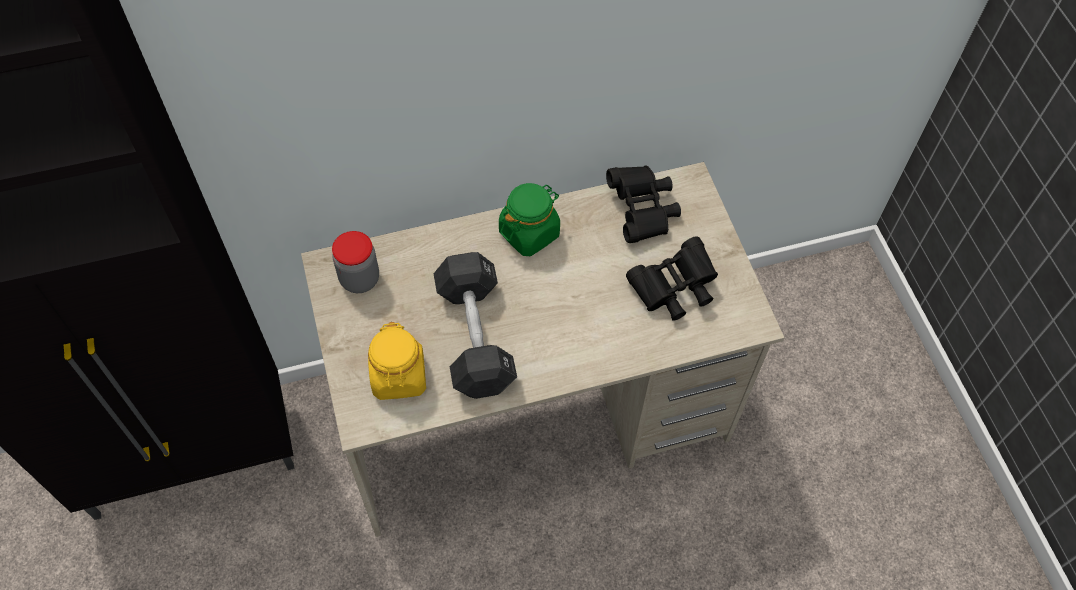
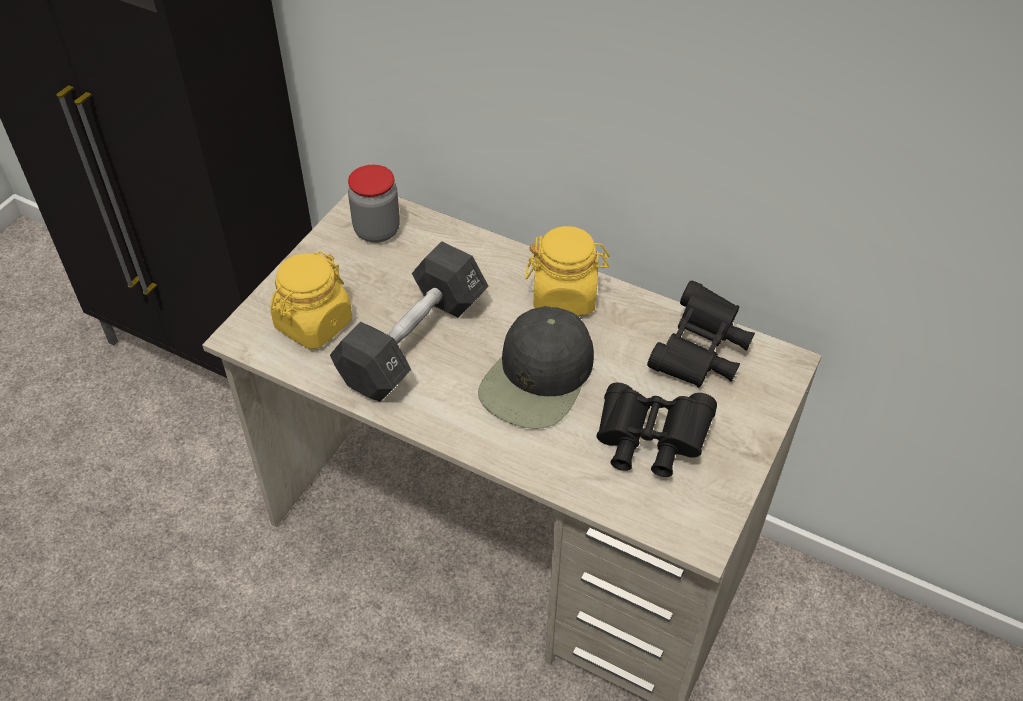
camera: 45 degrees right, 10 degrees down
green jar [499,183,560,256] -> yellow jar [525,226,610,315]
none -> black cap [478,306,594,429]

